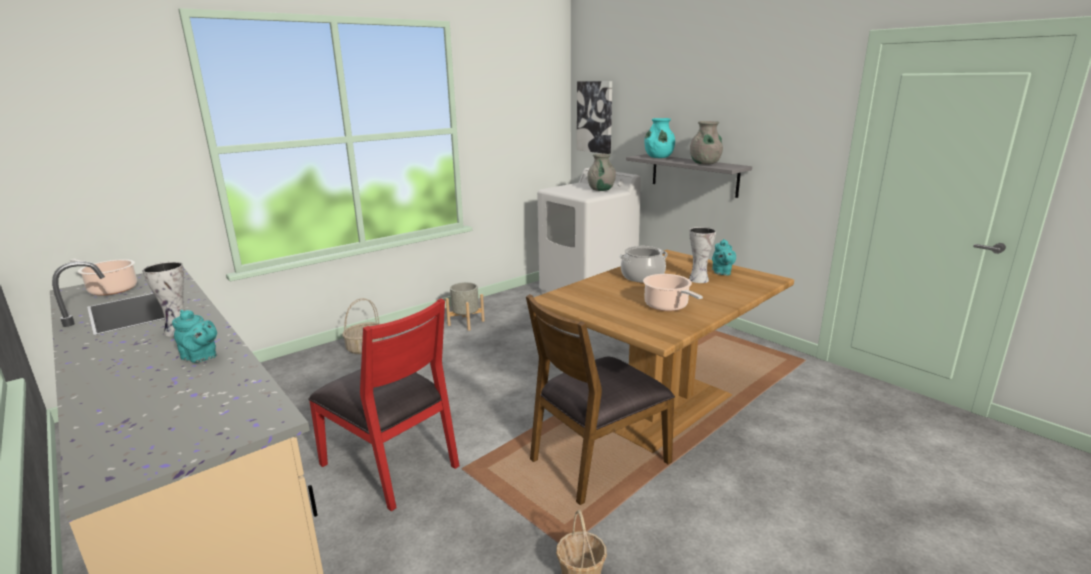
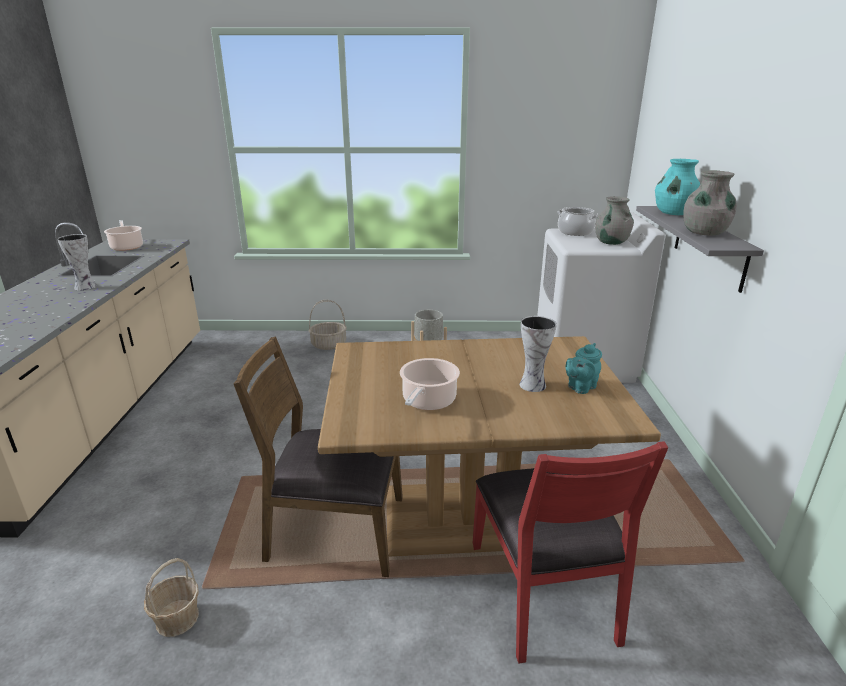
camera: 40 degrees right, 5 degrees up
turquoise teapot [172,310,217,363] -> none
red chair [308,298,459,511] -> red chair moved to [473,441,668,664]
picture [577,81,612,154] -> none
cooking pot [619,246,668,283] -> cooking pot moved to [557,207,598,236]

